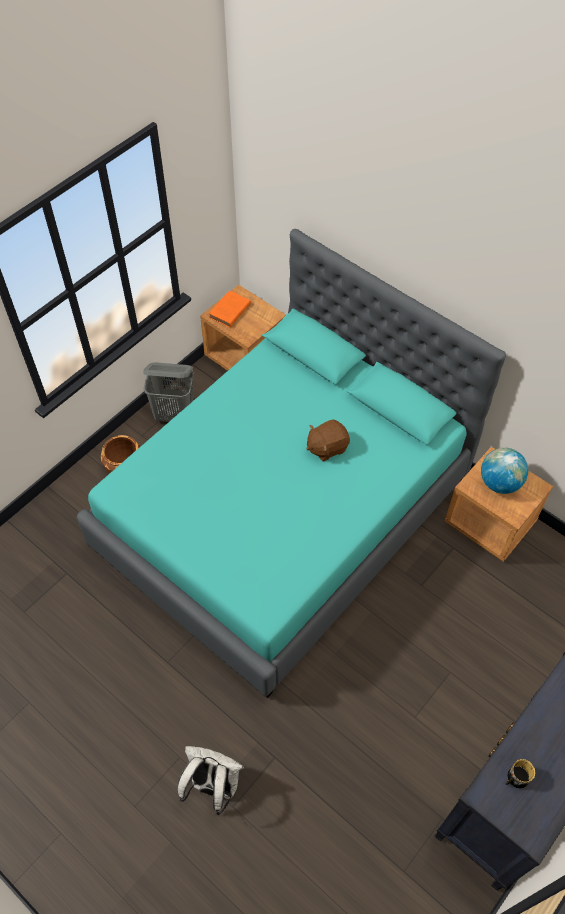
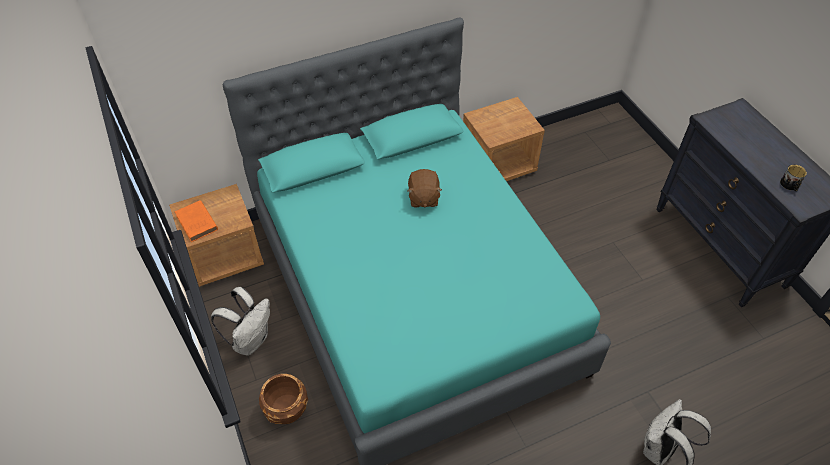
camera: 65 degrees left, 5 degrees down
grey laundry basket [143,363,194,421] -> white backpack [211,287,270,356]
globe [481,448,528,494] -> none

